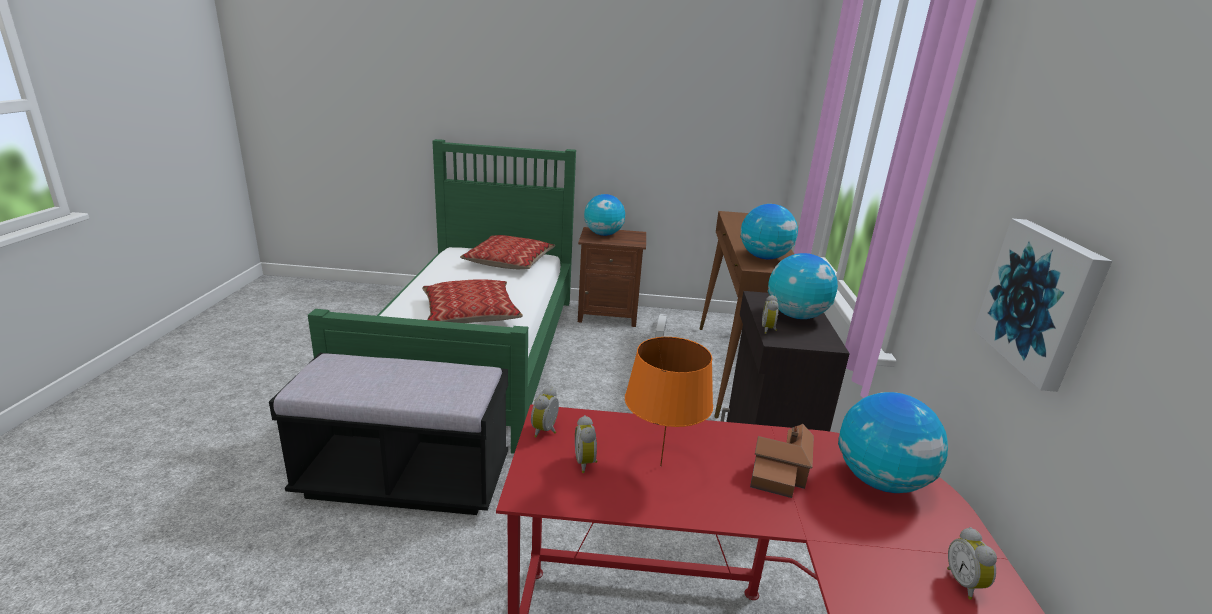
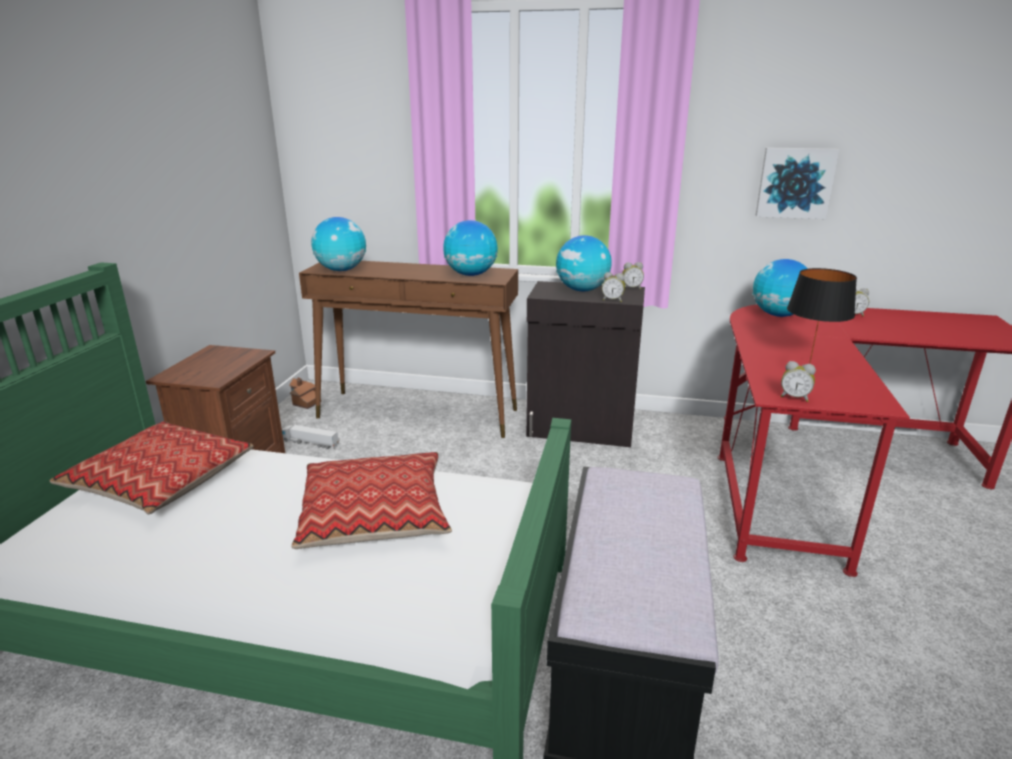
camera: 80 degrees left, 0 degrees up
alarm clock [575,415,598,473] -> alarm clock moved to [622,262,644,289]
globe [584,194,625,236] -> globe moved to [311,217,366,271]
orange table lamp [625,337,713,466] -> black table lamp [787,268,857,364]
toy house [750,424,814,498] -> toy house moved to [289,377,316,409]

